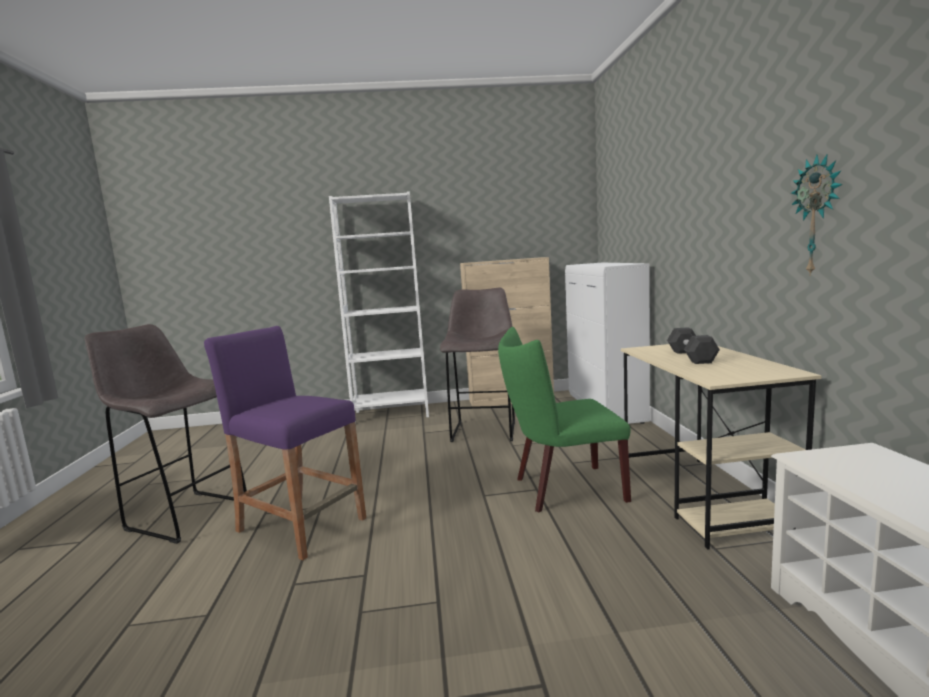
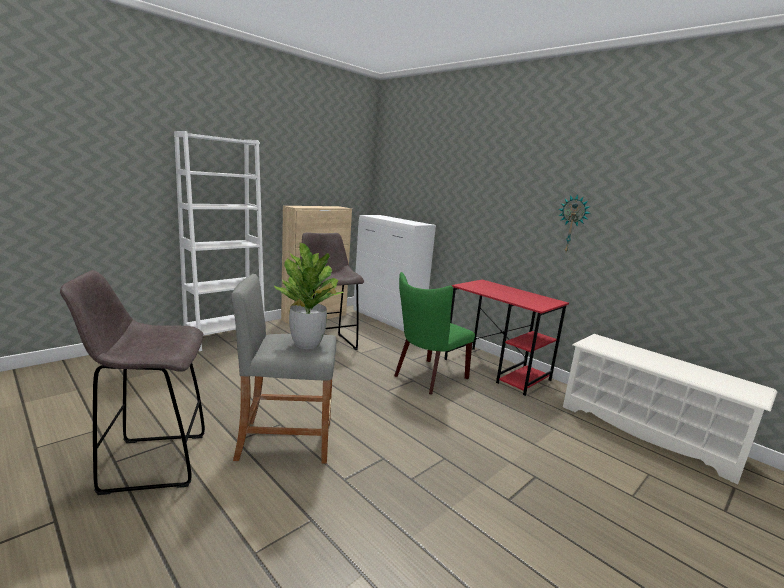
camera: 40 degrees left, 5 degrees up
purple stool [204,326,366,560] -> grey stool [231,274,336,463]
beige desk [621,344,822,549] -> red desk [444,279,569,396]
black dumbbell [667,327,720,364] -> none
none -> potted plant [274,243,344,349]

